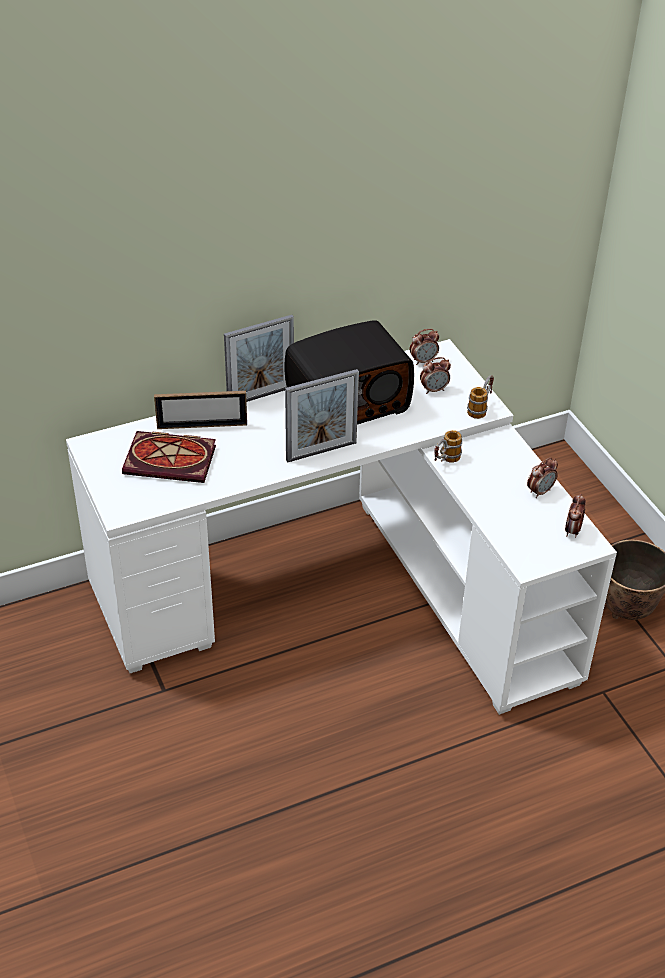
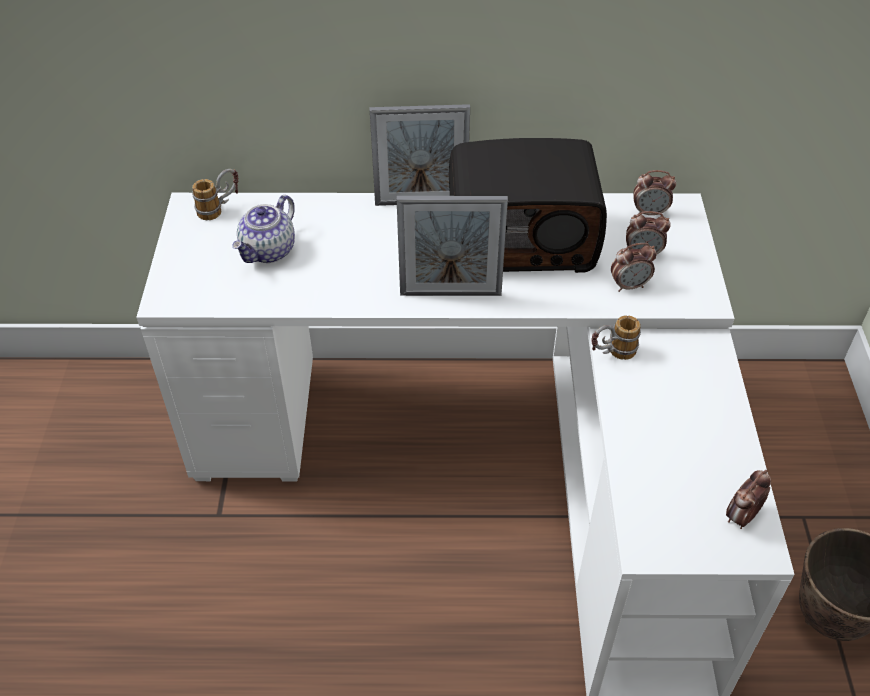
camera: 25 degrees right, 5 degrees up
book [122,431,216,483] -> teapot [232,195,295,263]
picture frame [154,391,247,429] -> none
mug [467,375,494,419] -> mug moved to [192,169,239,220]
alarm clock [527,458,558,498] -> alarm clock moved to [611,243,657,292]

